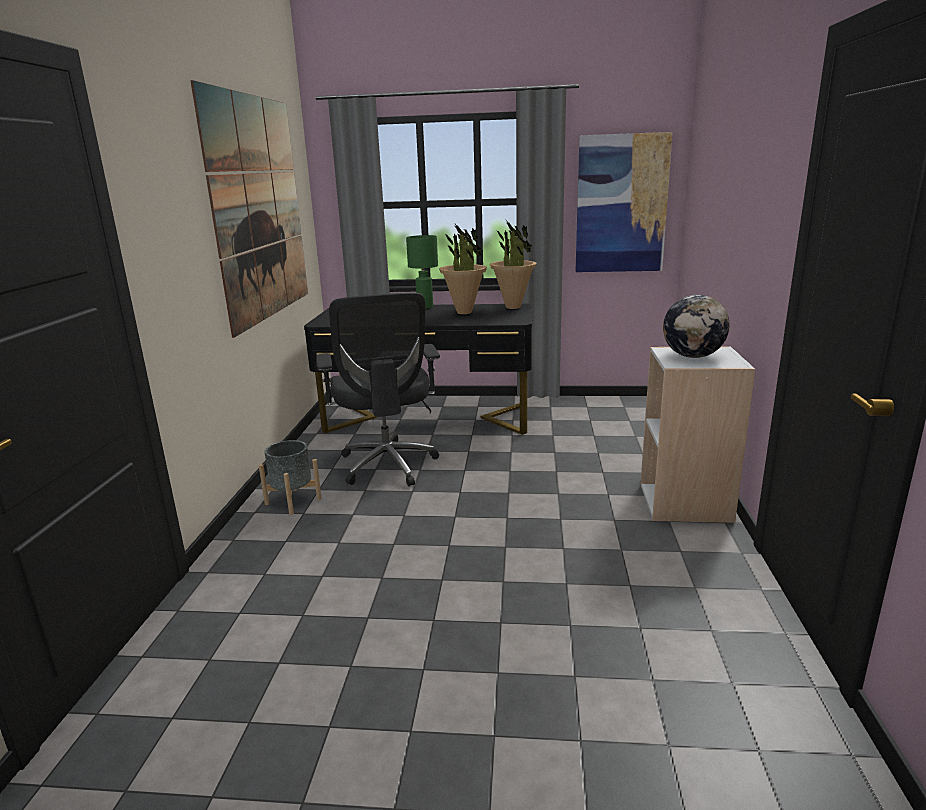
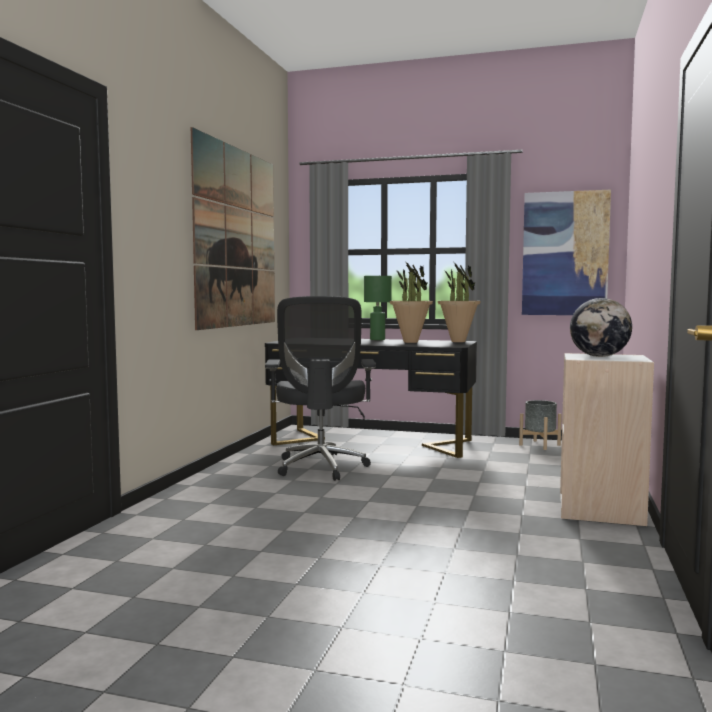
camera: 10 degrees right, 15 degrees down
grey planter [259,440,321,515] -> grey planter moved to [519,400,562,450]

